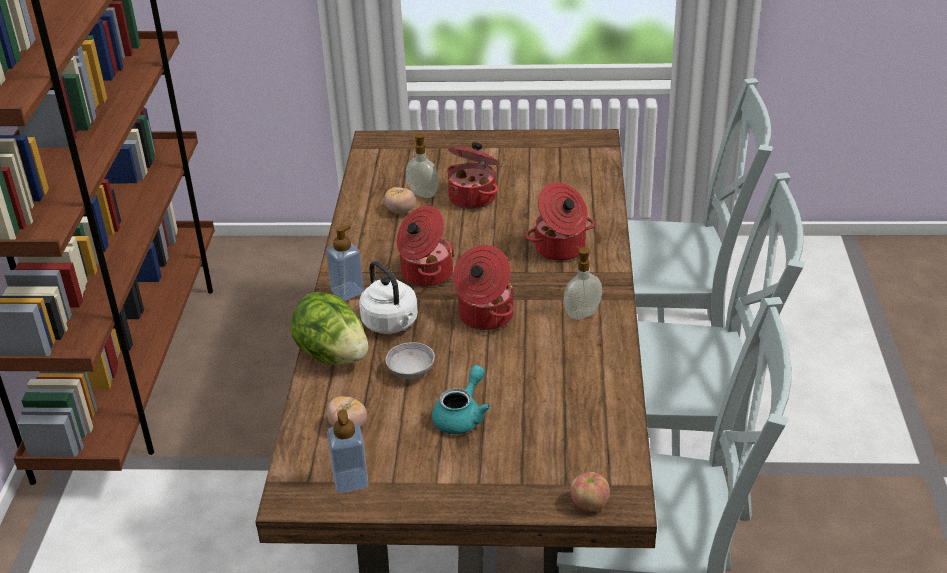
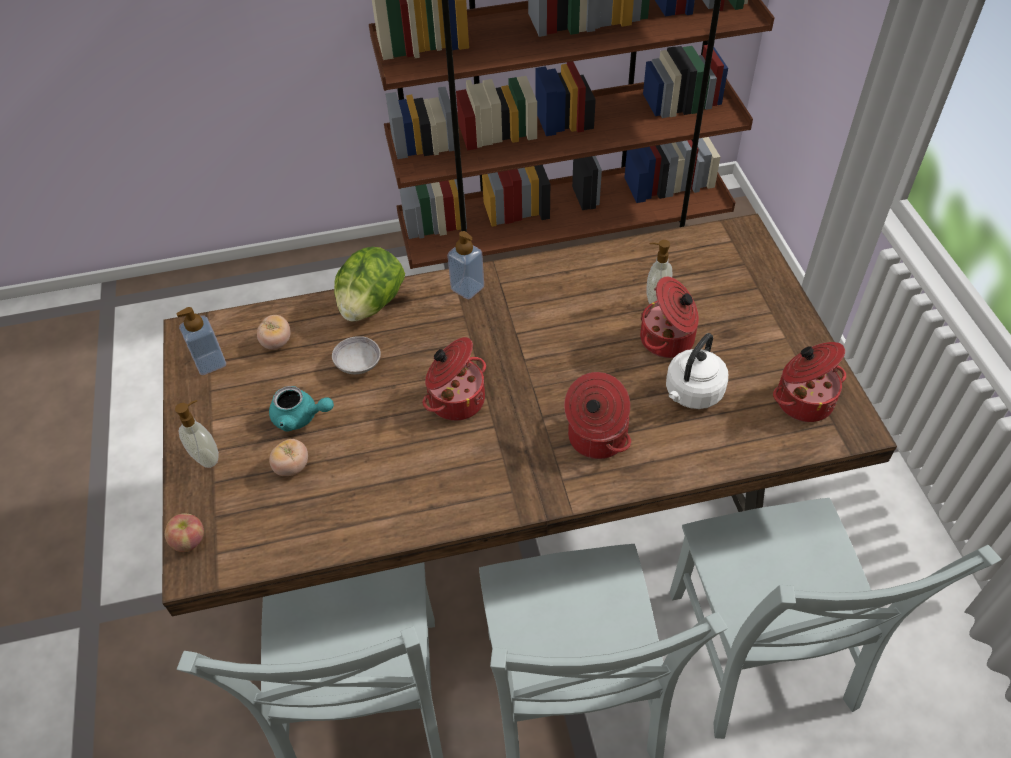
camera: 75 degrees right, 15 degrees up
white kettle [359,261,418,334] -> white kettle moved to [666,333,728,409]
tomato [384,187,415,214] -> tomato moved to [269,439,308,476]
cooking pot [397,206,454,287] -> cooking pot moved to [773,342,846,422]
soap dispenser [564,246,602,320] -> soap dispenser moved to [175,400,219,468]

